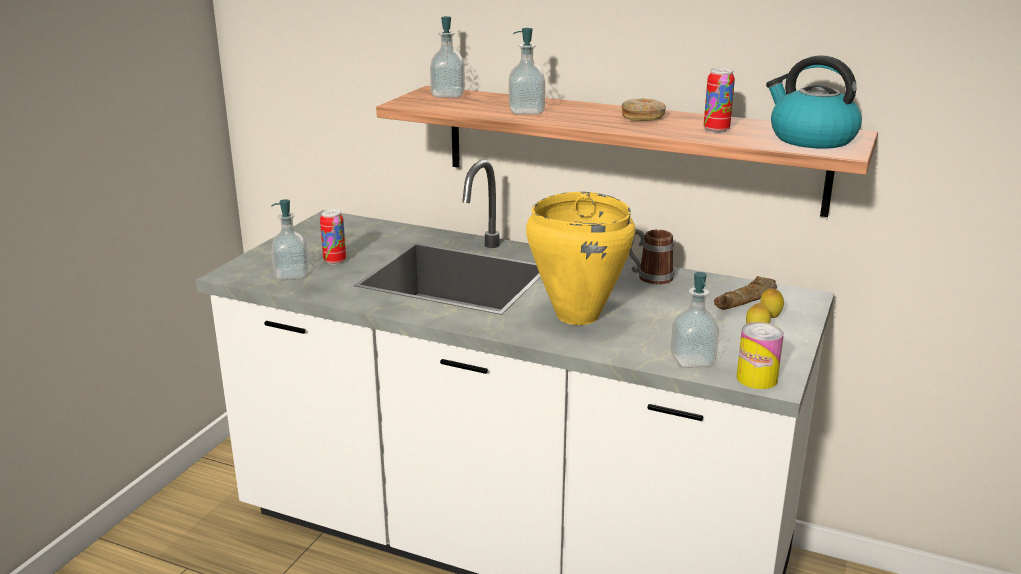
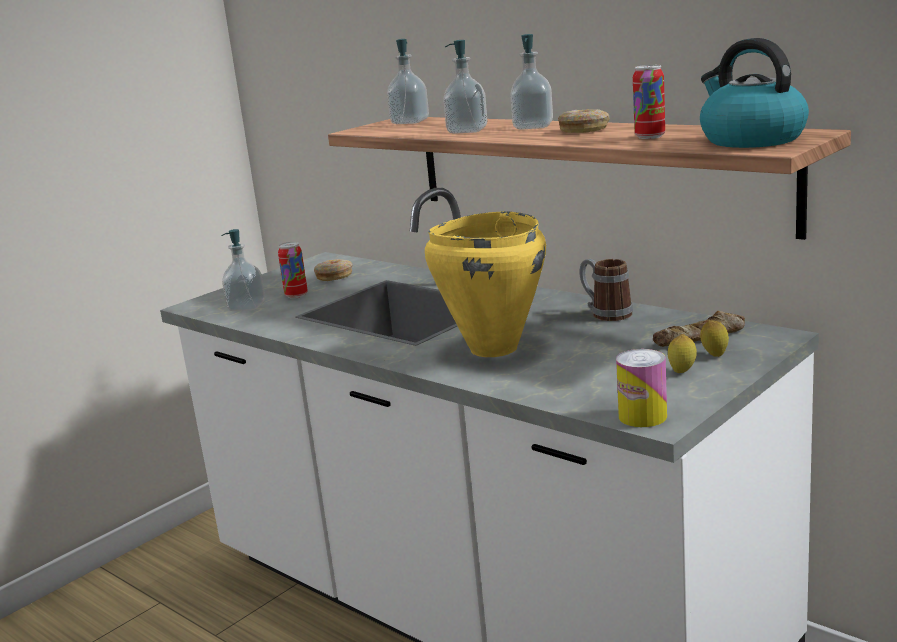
camera: 20 degrees right, 5 degrees down
soap dispenser [671,272,719,368] -> soap dispenser moved to [510,34,553,130]
none -> donut [314,259,353,281]

